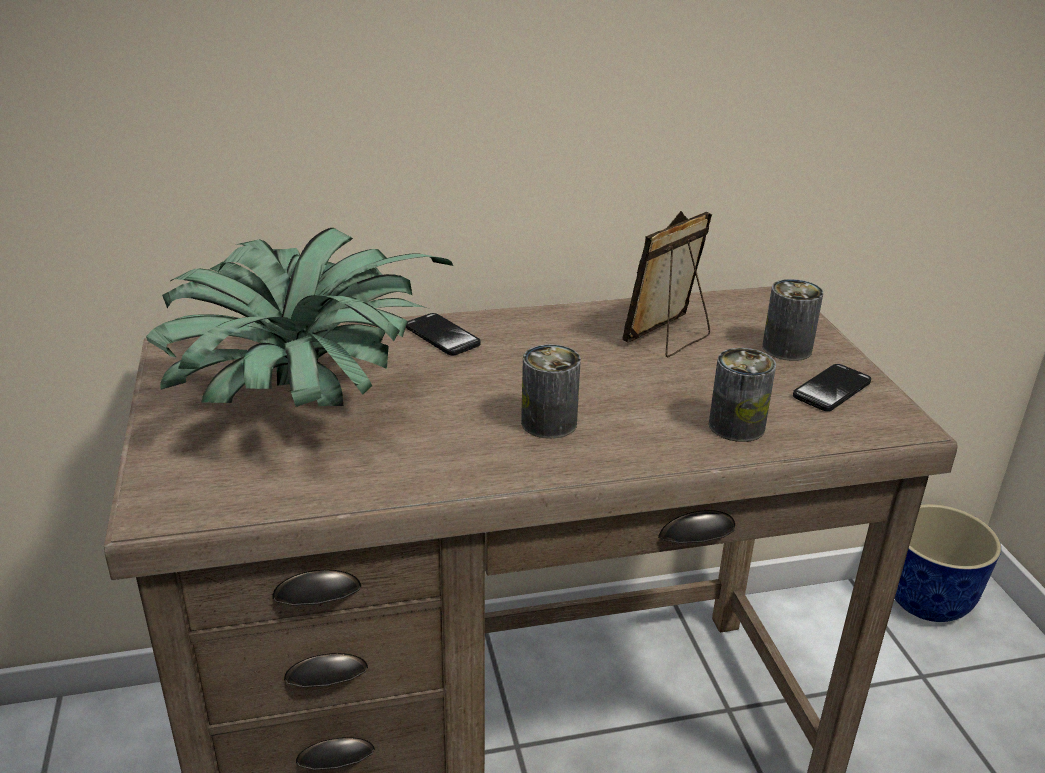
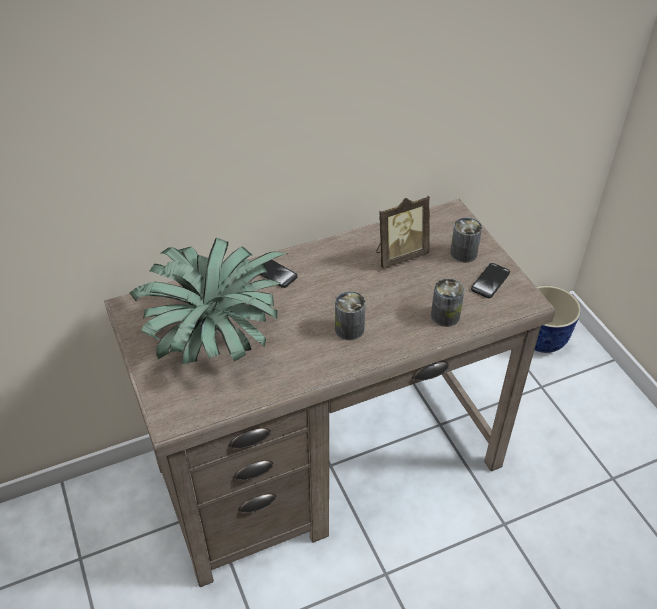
camera: 10 degrees left, 15 degrees up
picture frame [622,211,712,357] -> picture frame turned 150 degrees counterclockwise [376,196,430,269]

